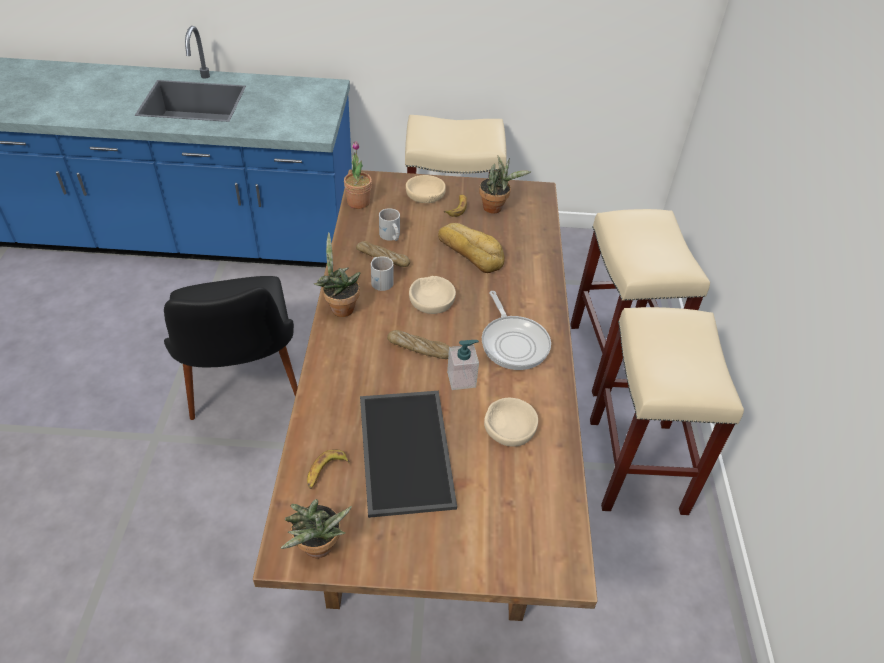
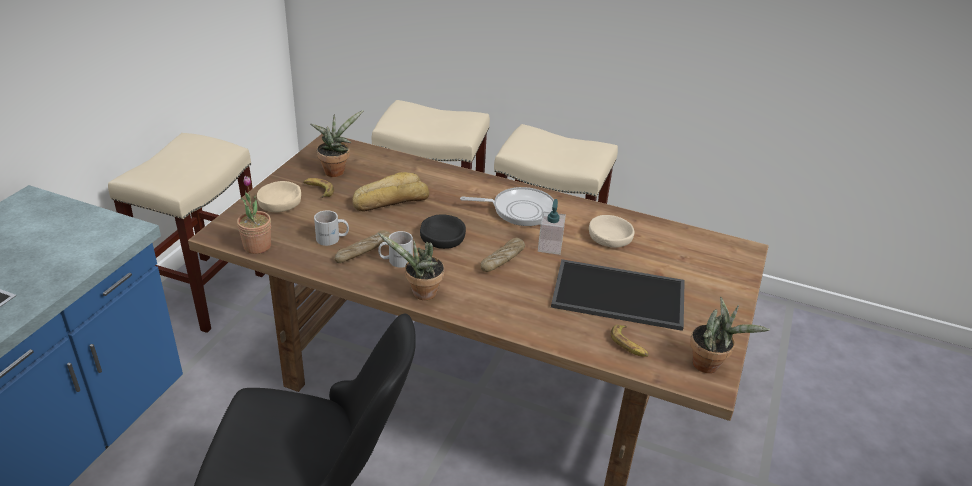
camera: 70 degrees left, 10 degrees down
beige bowl [409,276,456,314] -> black bowl [420,214,466,249]

